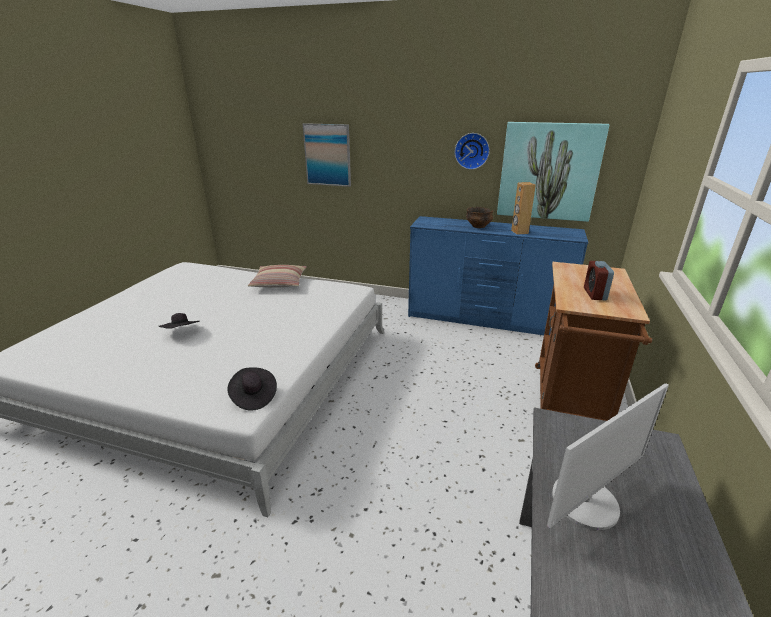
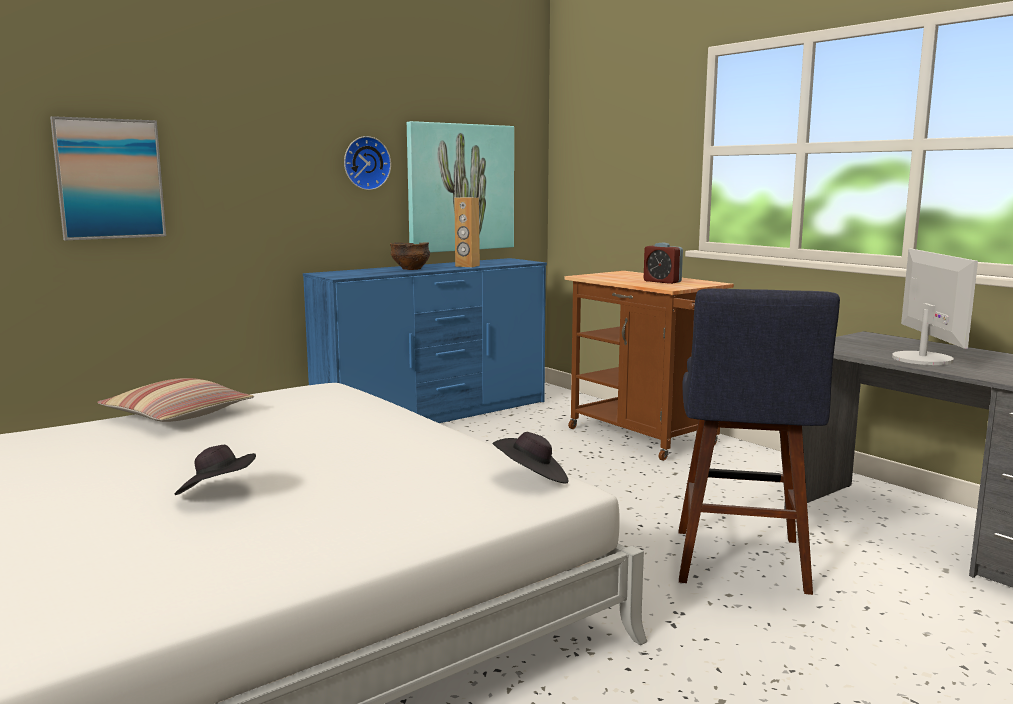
camera: 55 degrees left, 15 degrees down
none -> blue stool [679,289,840,595]

